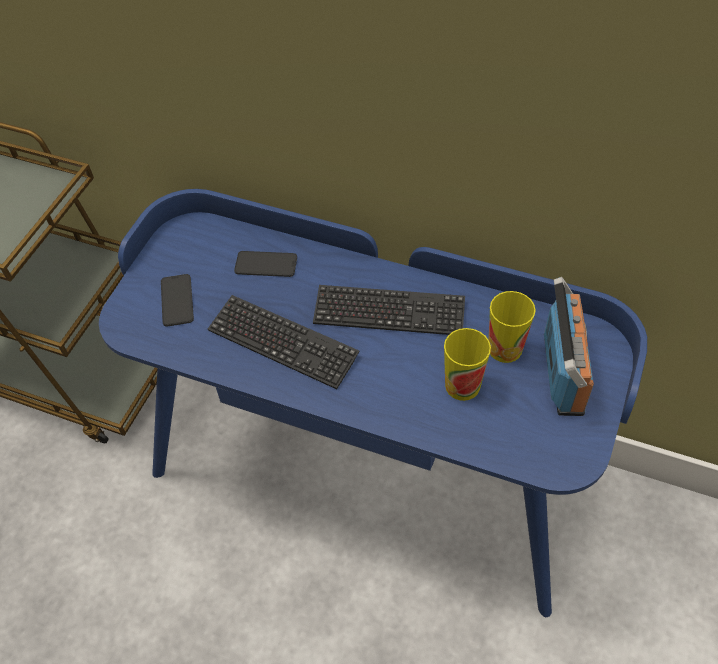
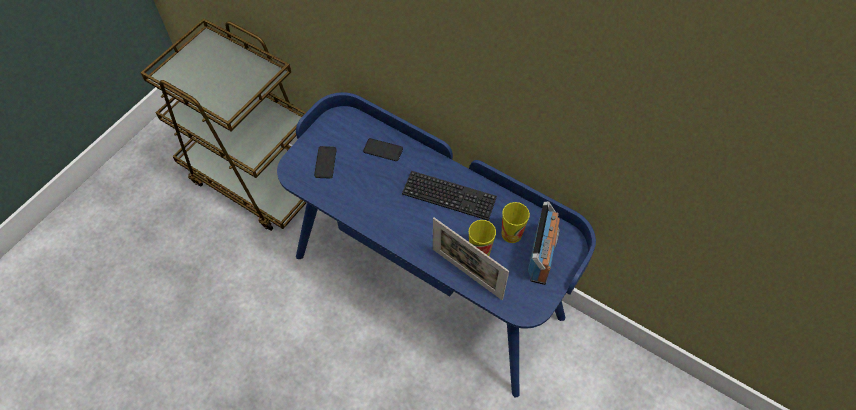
camera: 10 degrees right, 5 degrees up
keyboard [208,295,360,389] -> none
none -> picture frame [433,217,509,300]

